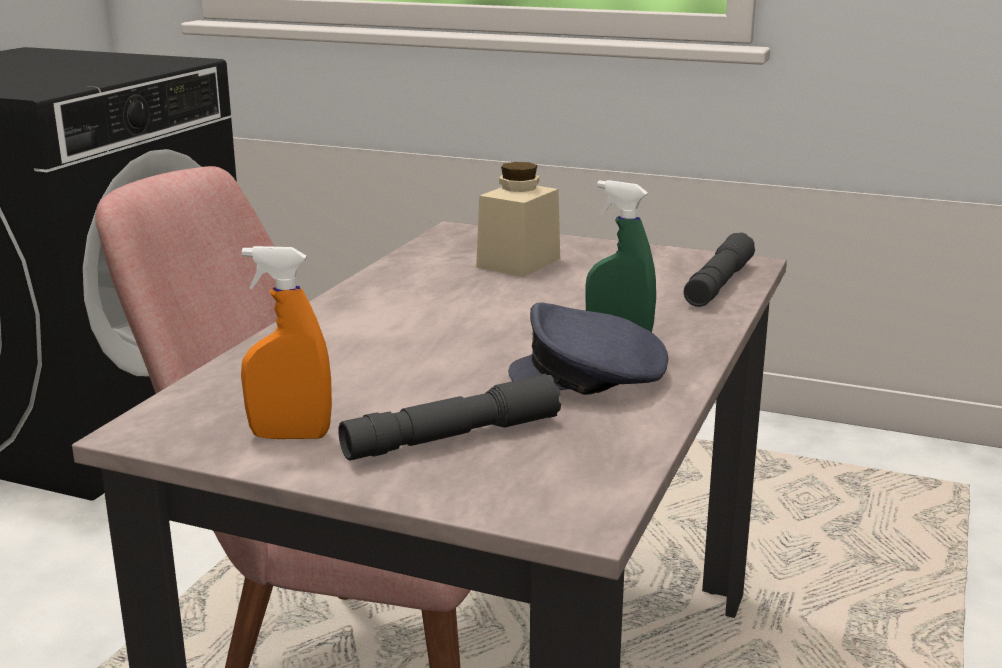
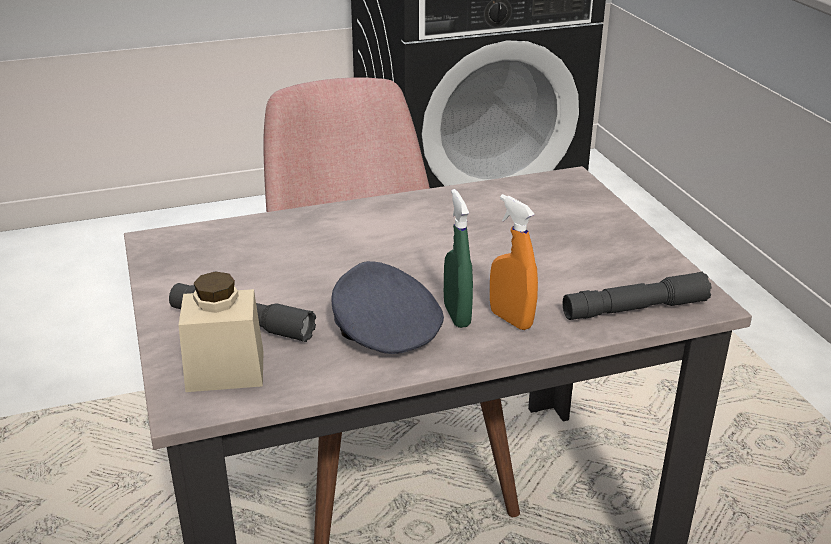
camera: 50 degrees right, 10 degrees up
orange spray bottle [241,246,332,439] -> orange spray bottle moved to [490,194,538,330]
beige jar [476,162,560,277] -> beige jar moved to [179,271,263,392]

